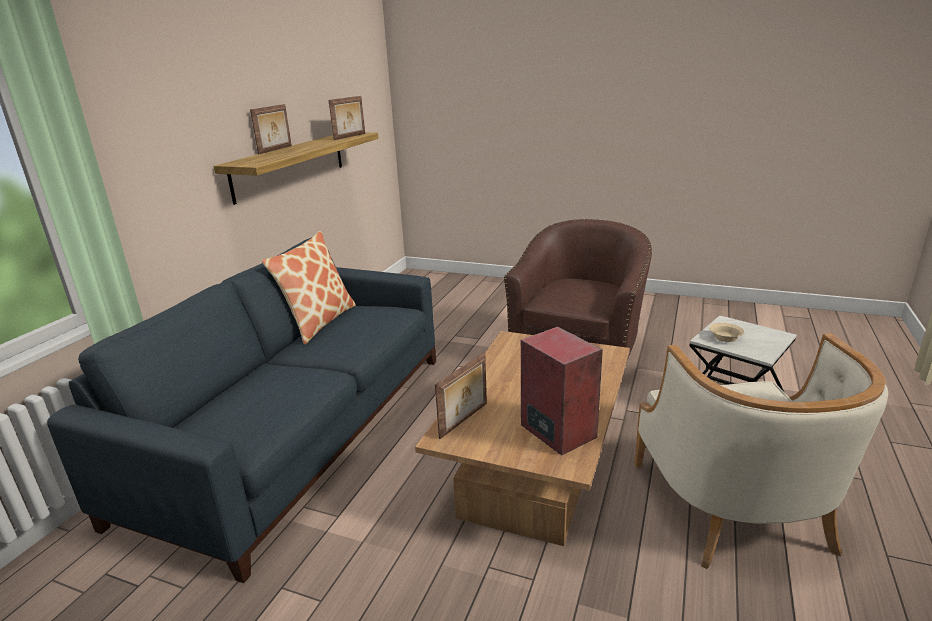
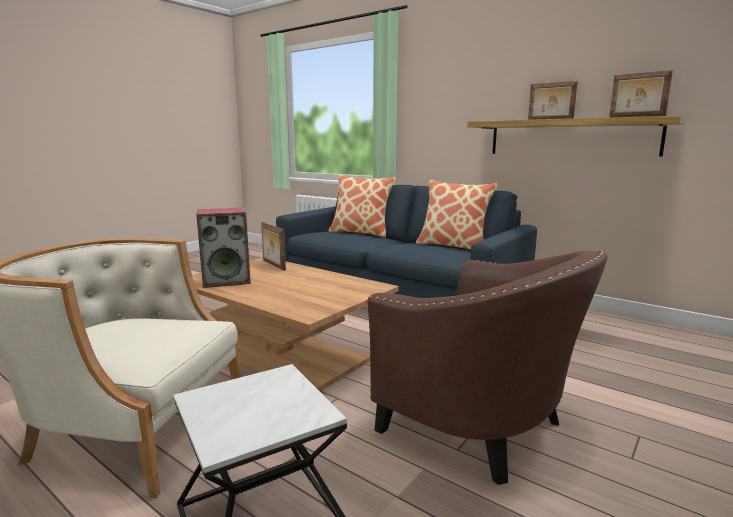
camera: 105 degrees right, 10 degrees down
beige bowl [709,323,744,342] -> none
none -> pillow [328,175,396,238]

